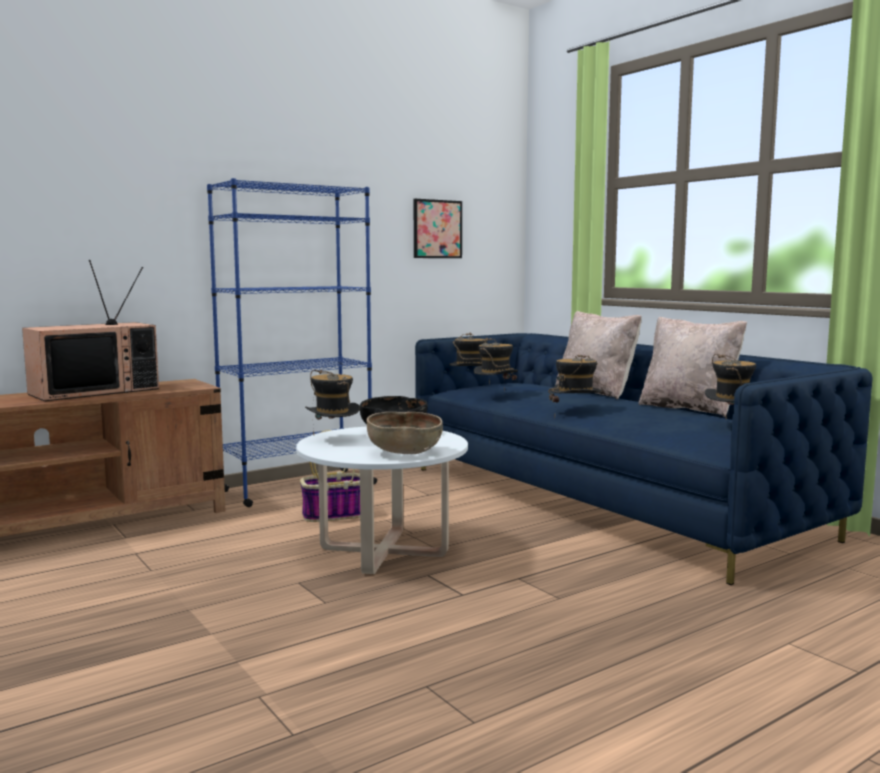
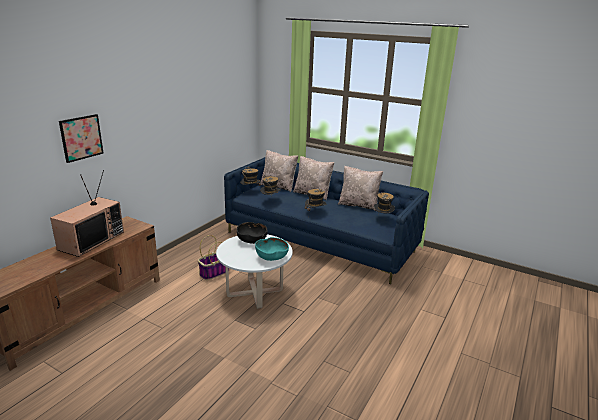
camera: 25 degrees left, 15 degrees up
blue bookcase [207,178,377,507] -> none
hat [305,370,360,434] -> none
brown bowl [367,412,443,454] -> turquoise bowl [255,237,289,261]
picture [414,199,462,258] -> picture moved to [59,114,103,163]
none -> beige pillow [261,150,298,192]

